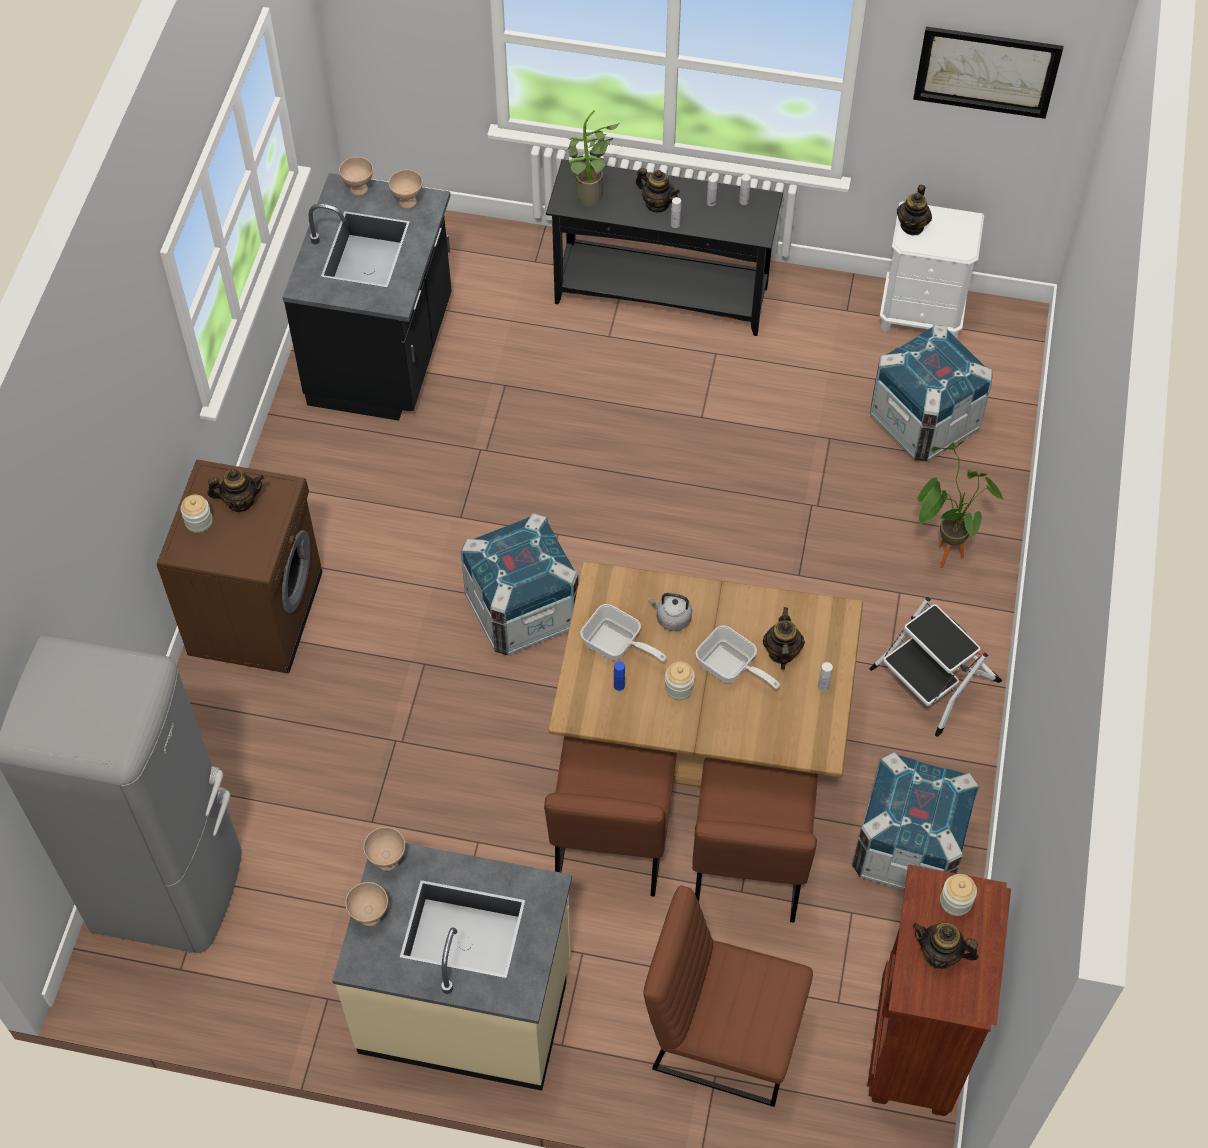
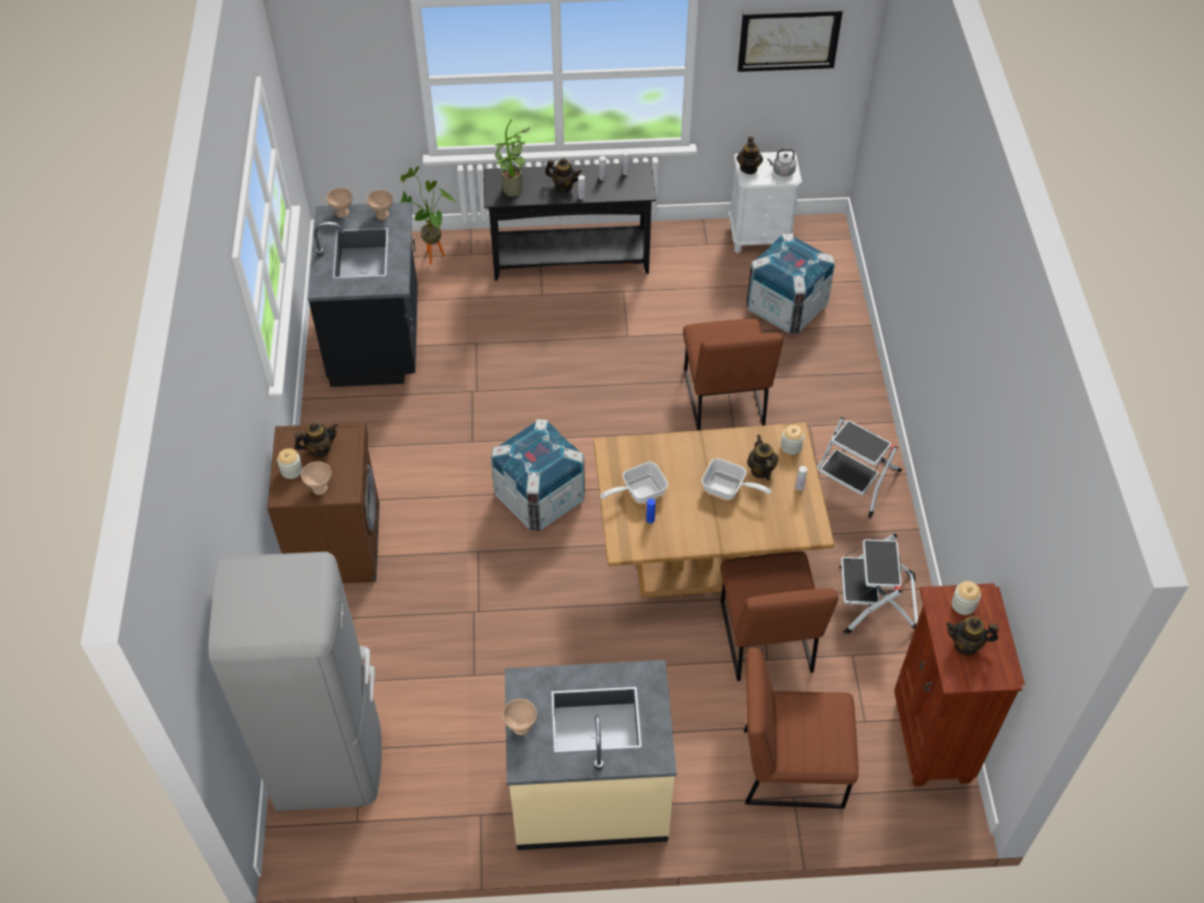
camera: 15 degrees left, 5 degrees down
beige bowl [363,827,405,871] -> beige bowl moved to [301,461,331,495]
brown chair [544,736,677,897] -> brown chair moved to [683,319,783,431]
frying pan [581,604,666,662] -> frying pan turned 135 degrees clockwise [600,462,668,503]
grey kettle [648,593,692,631] -> grey kettle moved to [767,149,796,176]
jar [665,661,695,700] -> jar moved to [781,425,804,455]
crate [852,752,979,890] -> step ladder [839,533,918,634]
potted plant [916,441,1004,568] -> potted plant moved to [400,166,455,265]

